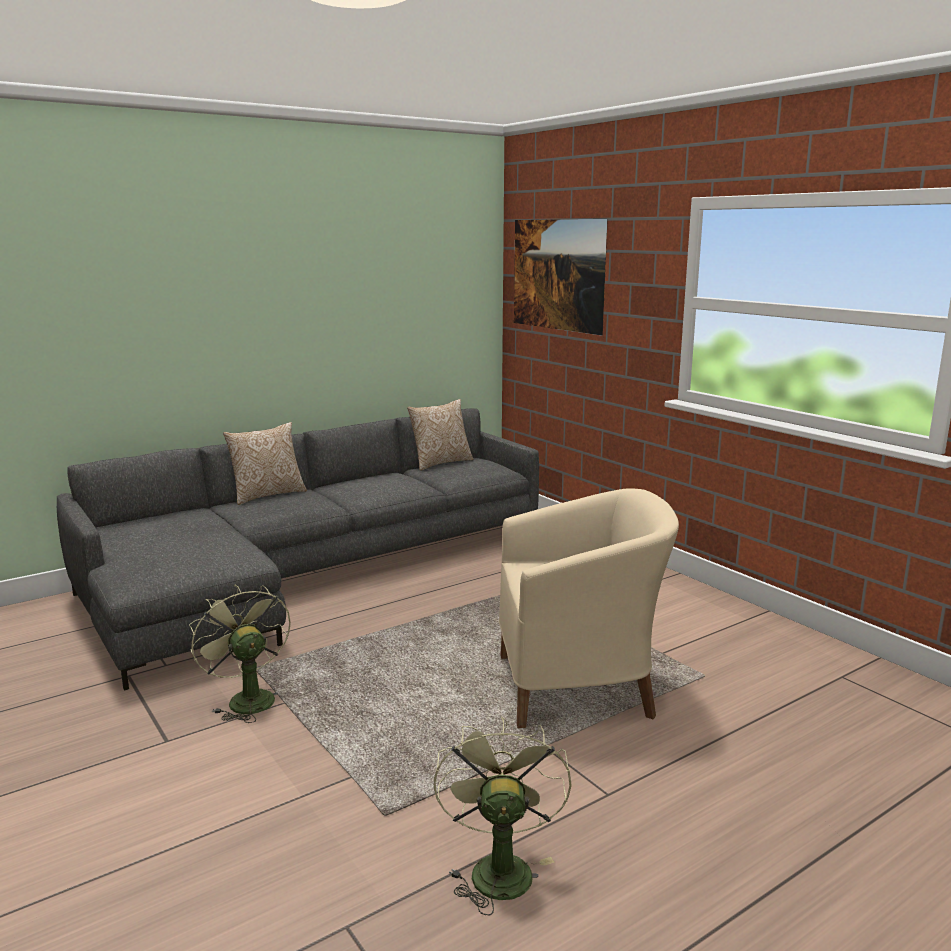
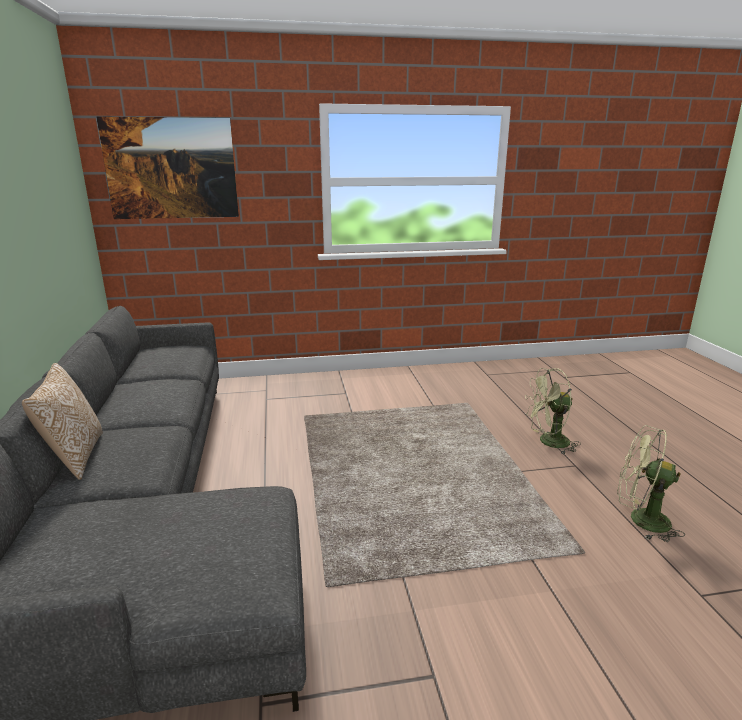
camera: 65 degrees left, 5 degrees up
green fan [189,584,291,723] -> green fan moved to [525,368,581,454]
pillow [407,399,473,471] -> none
beige armchair [499,488,679,728] -> none

